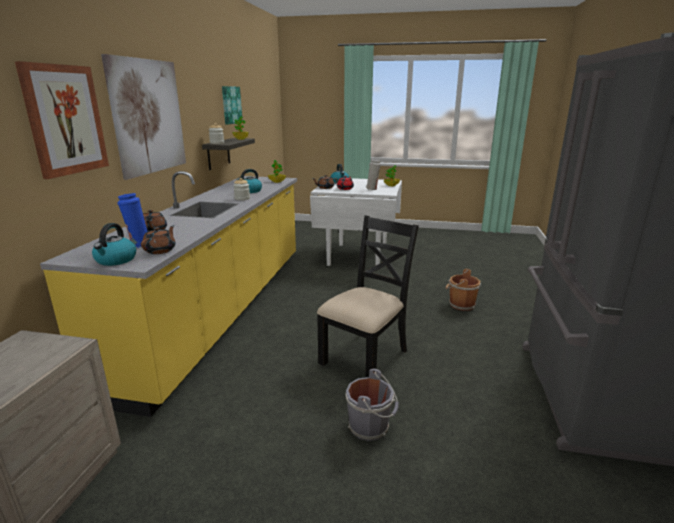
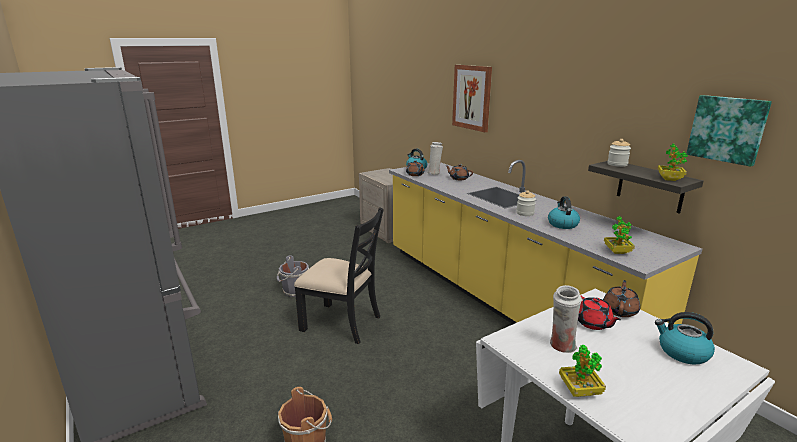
camera: 135 degrees right, 0 degrees up
picture [101,54,186,180] -> none
blue vase [118,193,148,248] -> white vase [428,142,443,175]
black chair [317,215,419,377] -> black chair turned 60 degrees counterclockwise [294,207,384,344]

